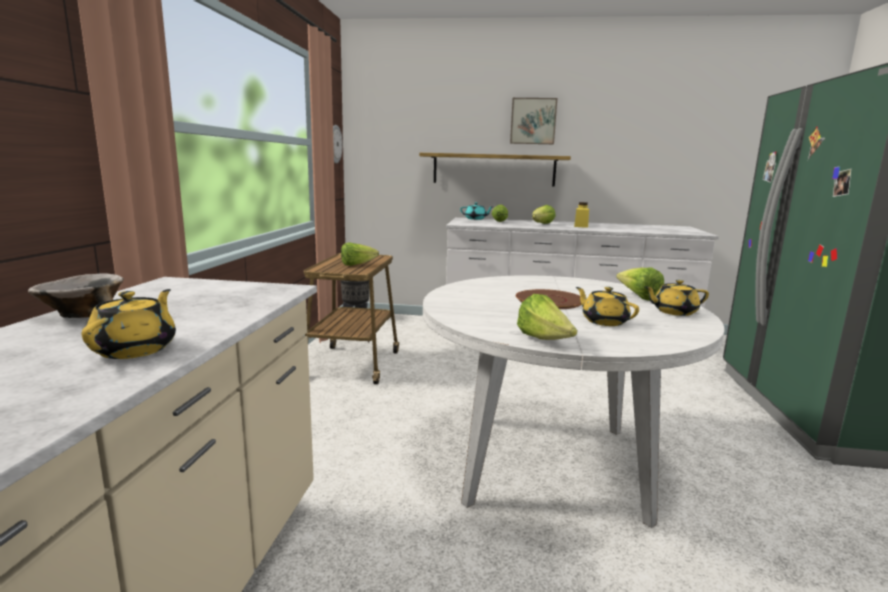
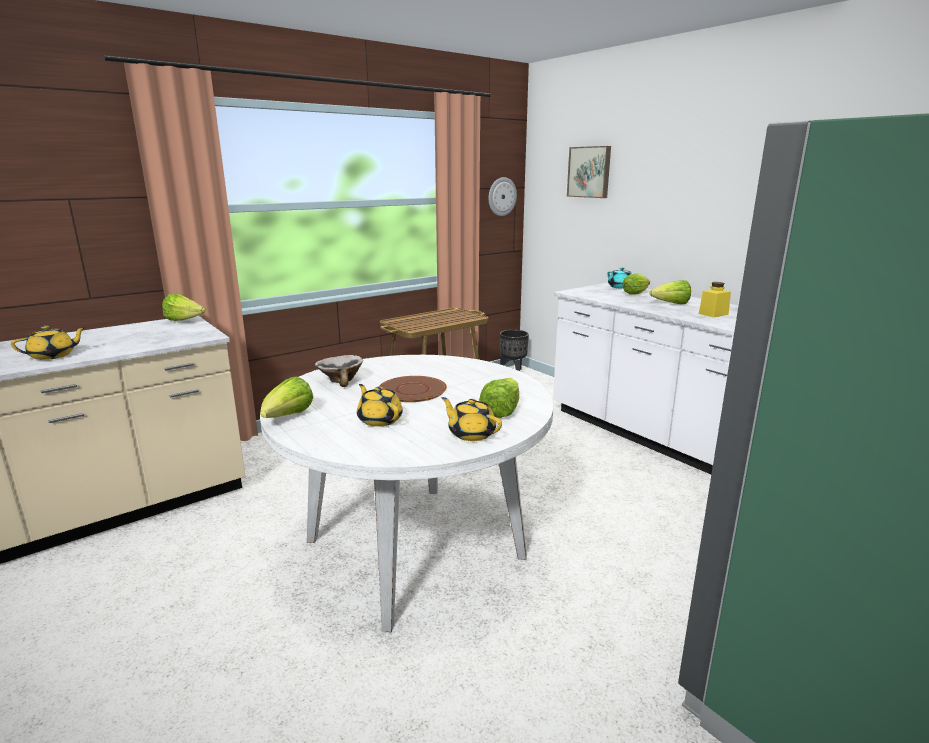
camera: 45 degrees right, 5 degrees up
bowl [28,273,124,318] -> bowl moved to [315,355,363,387]
lettuce [341,242,379,266] -> lettuce moved to [162,293,206,321]
shelf [419,153,571,187] -> none
picture [510,98,557,144] -> picture moved to [567,146,611,198]
yellow teapot [576,287,639,326] -> yellow teapot turned 45 degrees counterclockwise [357,384,403,427]

